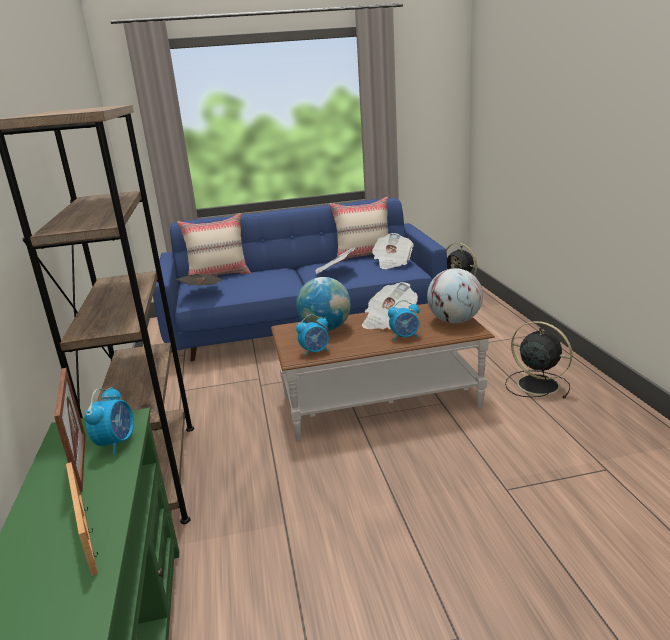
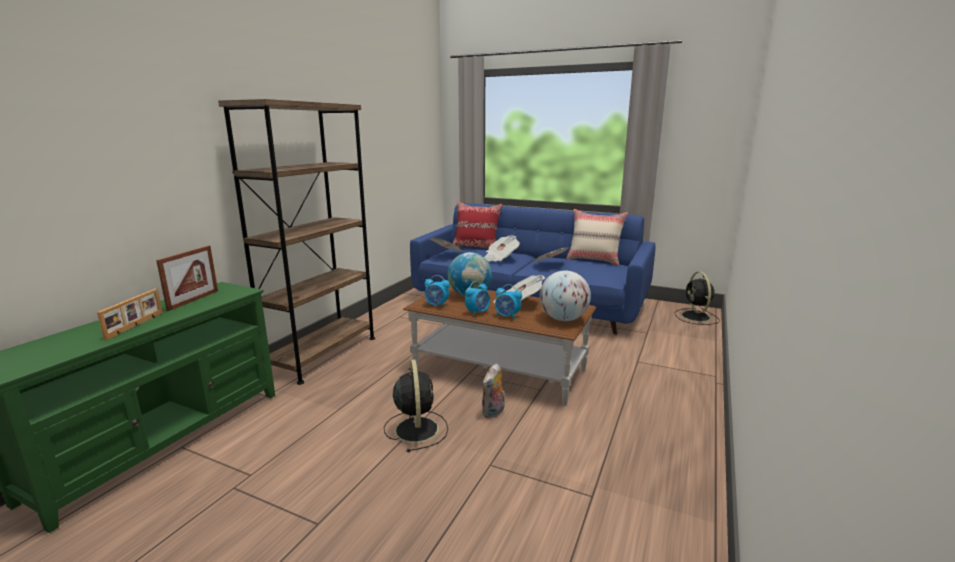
camera: 35 degrees right, 5 degrees down
alarm clock [84,387,134,455] -> alarm clock moved to [465,281,490,316]
beige pillow [177,213,251,276] -> red pillow [453,202,503,249]
newspaper [372,233,414,269] -> newspaper moved to [484,235,520,261]
black fan [505,321,572,398] -> black fan moved to [384,359,448,452]
none -> plush toy [482,363,505,418]

